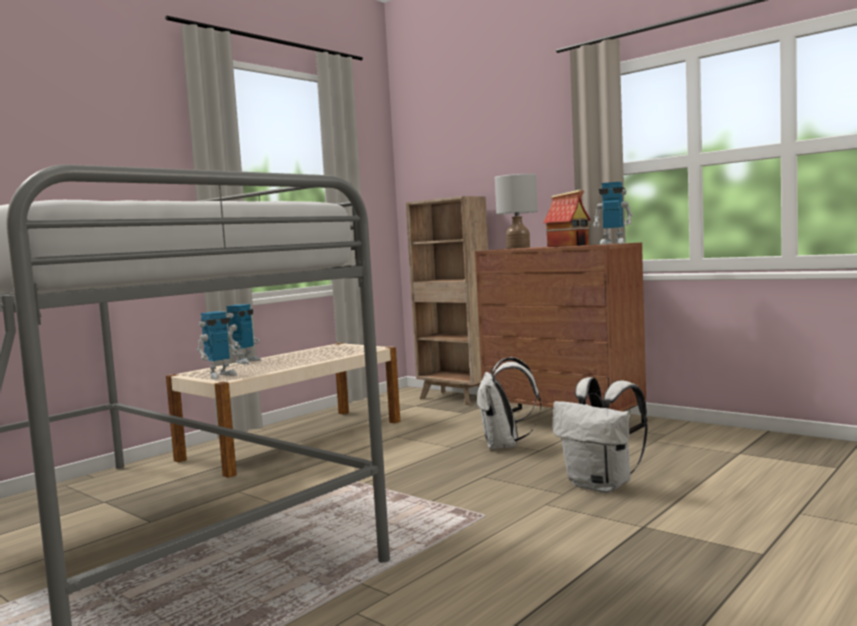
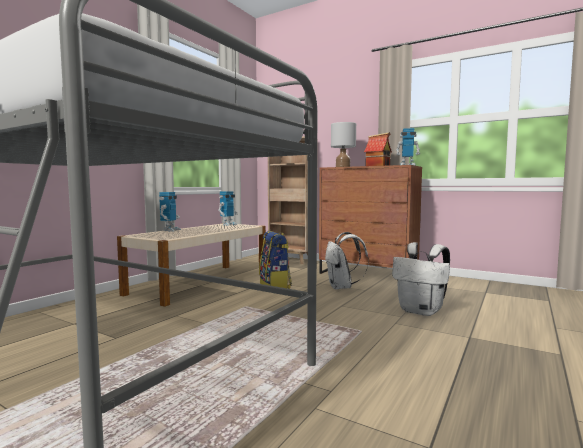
camera: 10 degrees left, 0 degrees up
toy robot [197,311,239,379] -> toy robot moved to [218,191,238,226]
none -> backpack [259,231,292,289]

